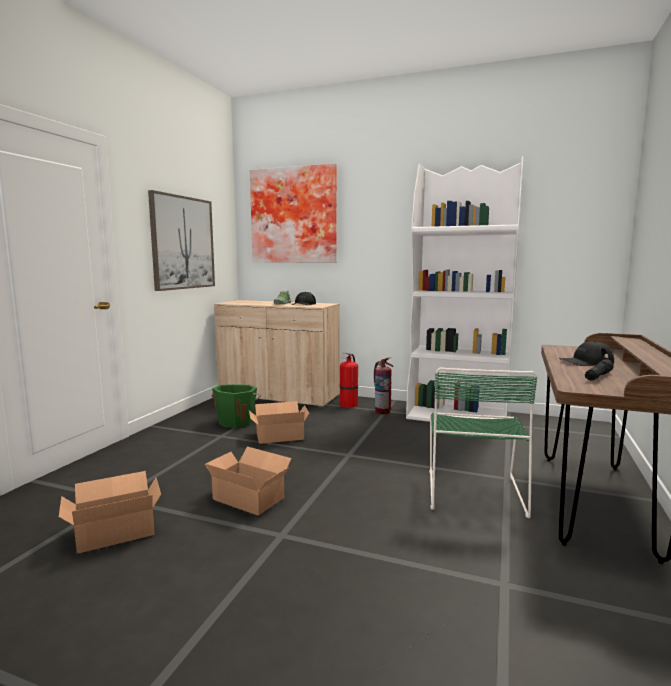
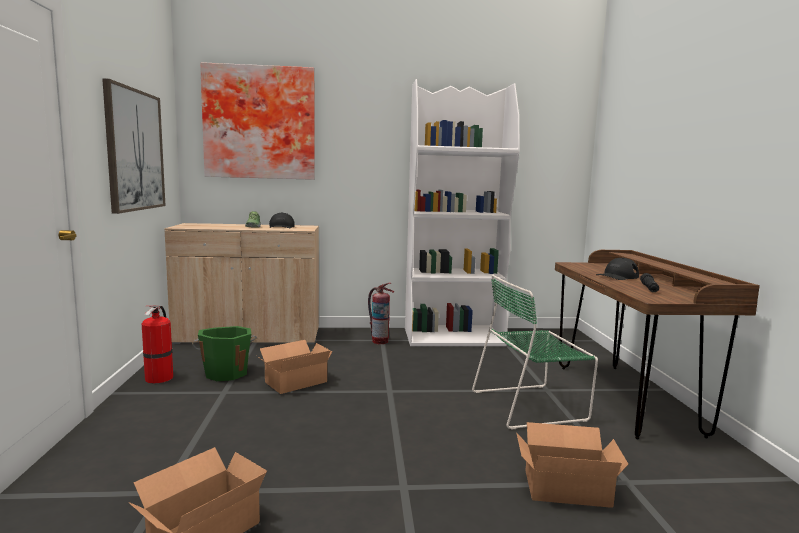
camera: 25 degrees left, 0 degrees up
cardboard box [205,447,292,516] -> cardboard box moved to [516,422,629,508]
fire extinguisher [339,353,358,408] -> fire extinguisher moved to [142,306,173,383]
green chair [429,367,537,518] -> green chair turned 90 degrees clockwise [472,275,598,430]

